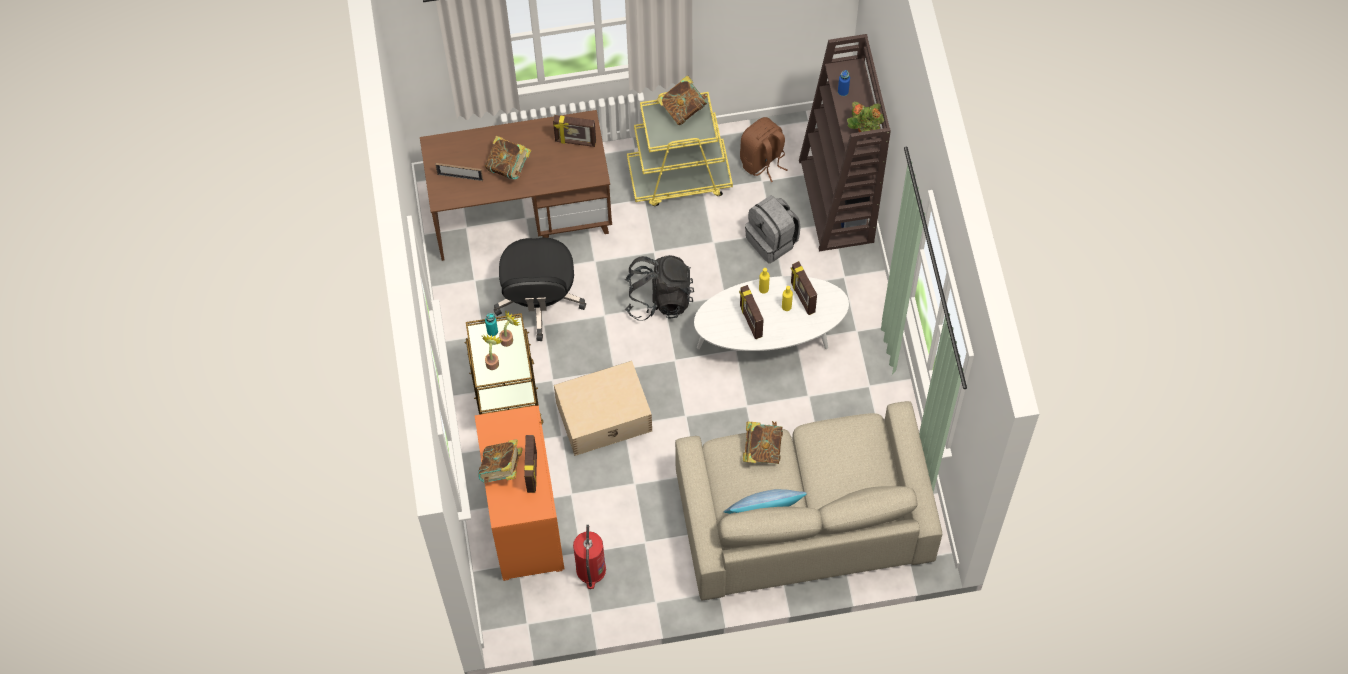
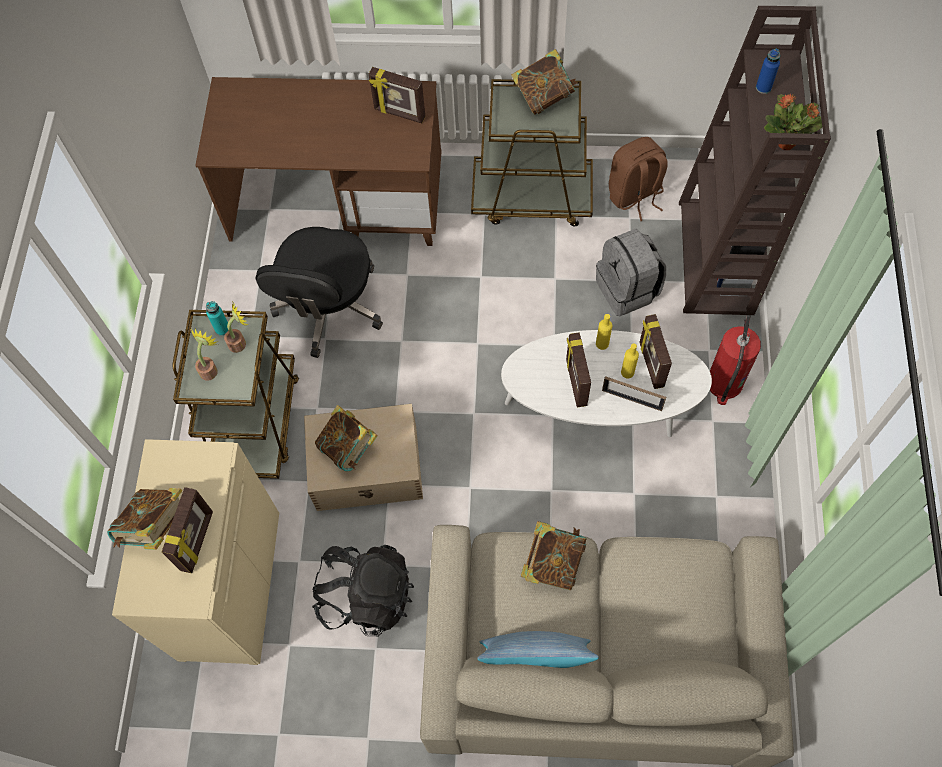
camera: 15 degrees right, 0 degrees up
picture frame [435,163,483,181] -> picture frame moved to [602,376,666,411]
orange cabinet [475,405,564,581] -> beige cabinet [112,439,279,665]
book [485,136,531,179] -> book moved to [315,405,378,471]
fire extinguisher [573,525,606,589] -> fire extinguisher moved to [710,315,761,405]
black backpack [625,255,694,321] -> black backpack moved to [312,545,414,637]
yellow cart [627,92,733,206] -> brown cart [471,79,593,226]

